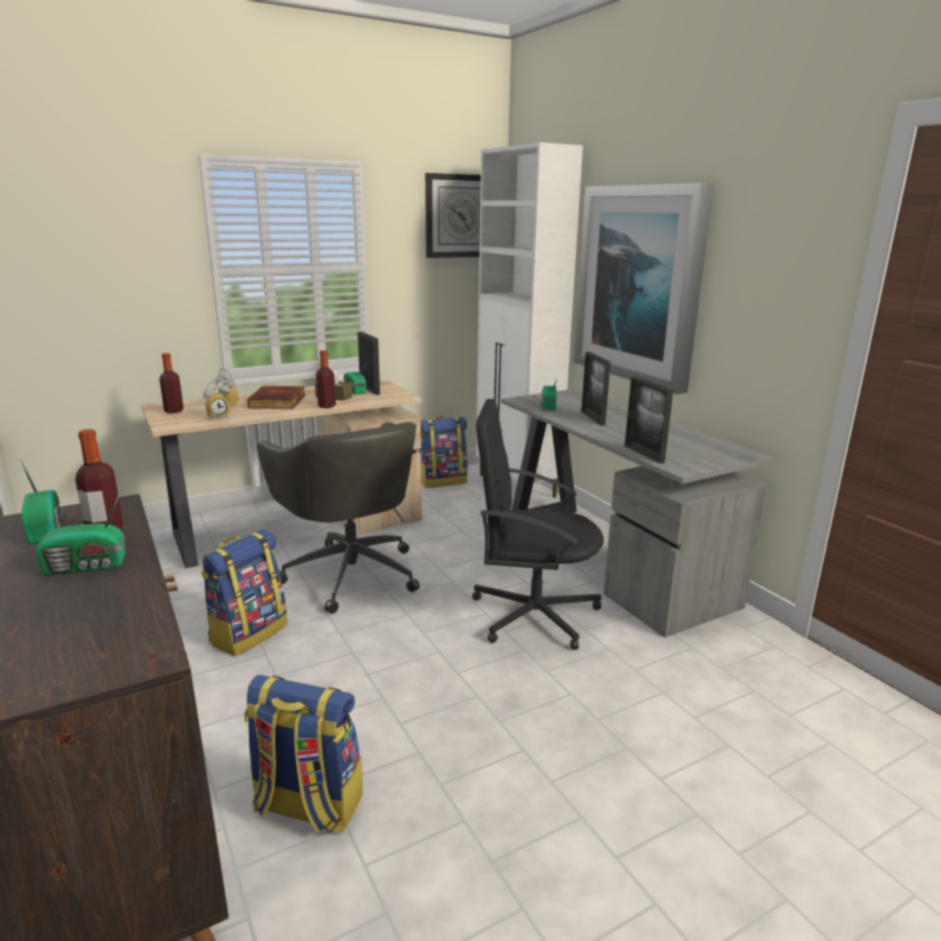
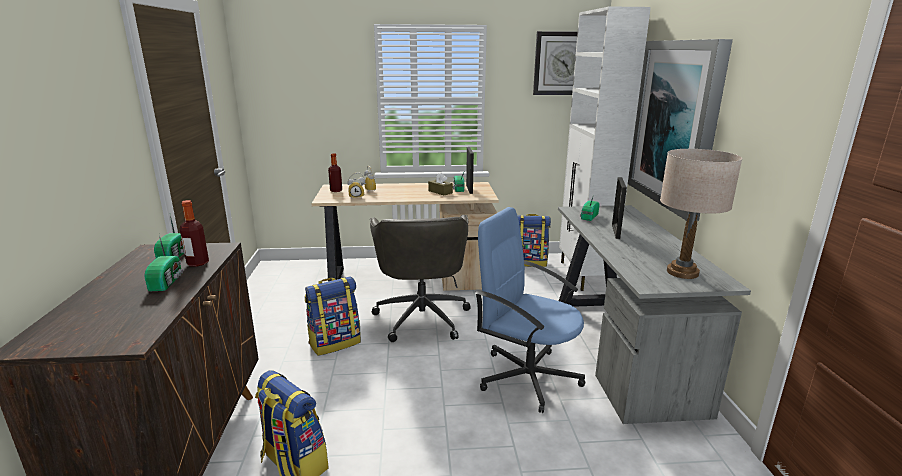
camera: 25 degrees right, 0 degrees up
radio [36,490,125,575] -> radio turned 105 degrees counterclockwise [145,235,183,291]
book [247,386,306,409] -> none
bottle [316,350,336,408] -> none
black office chair [472,399,604,650] -> blue office chair [475,207,585,413]
picture frame [625,376,673,464] -> none
none -> beige table lamp [660,149,743,279]

